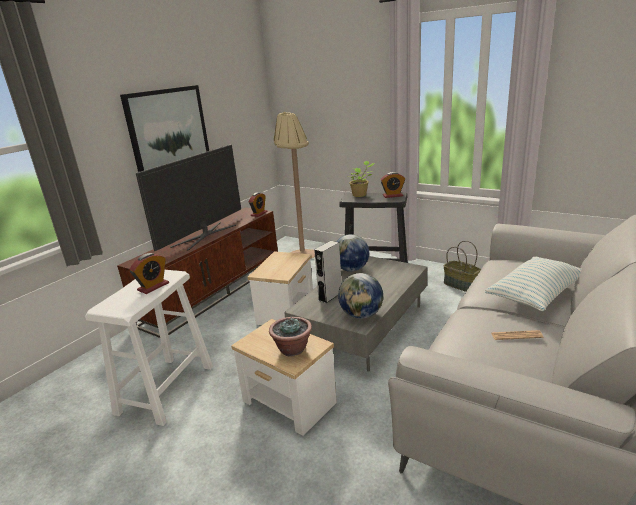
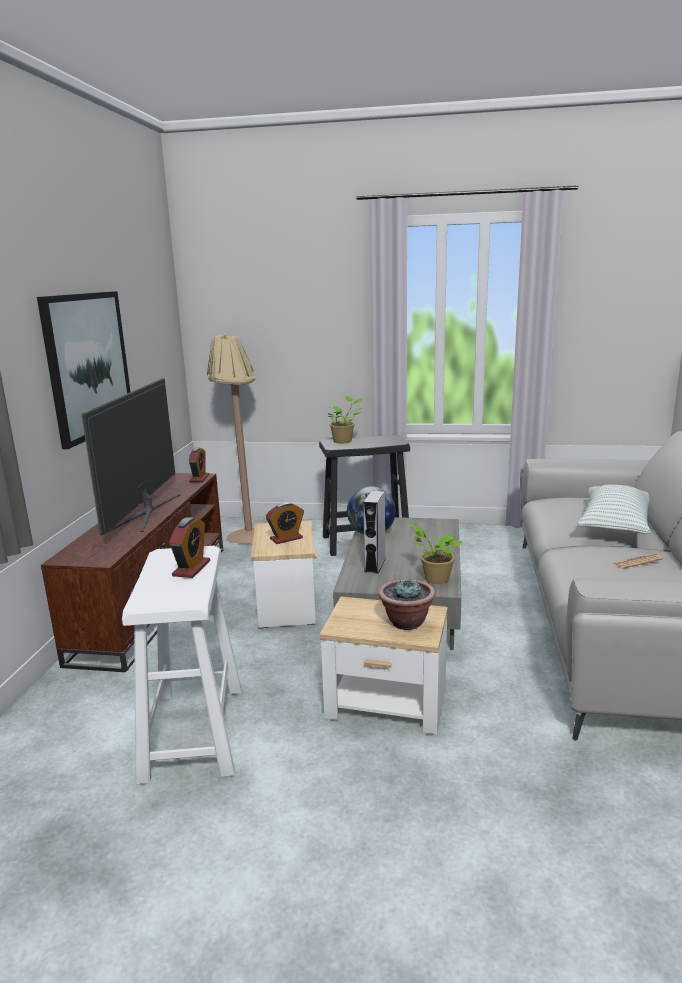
camera: 25 degrees left, 5 degrees down
globe [338,273,383,319] -> potted plant [409,523,462,584]
alarm clock [380,172,405,198] -> alarm clock moved to [266,502,304,544]
basket [444,241,481,292] -> none

